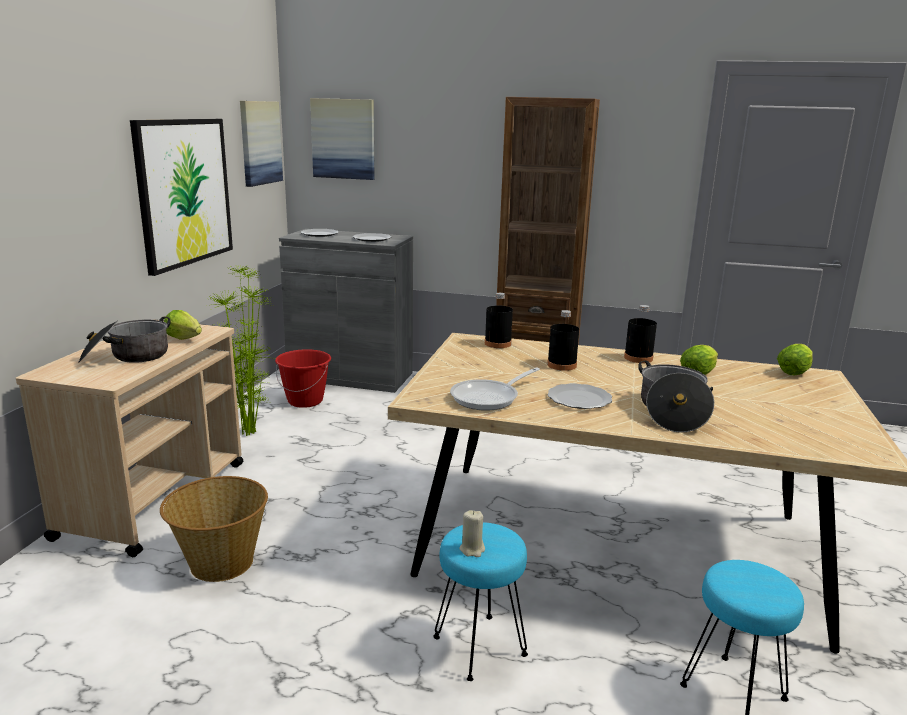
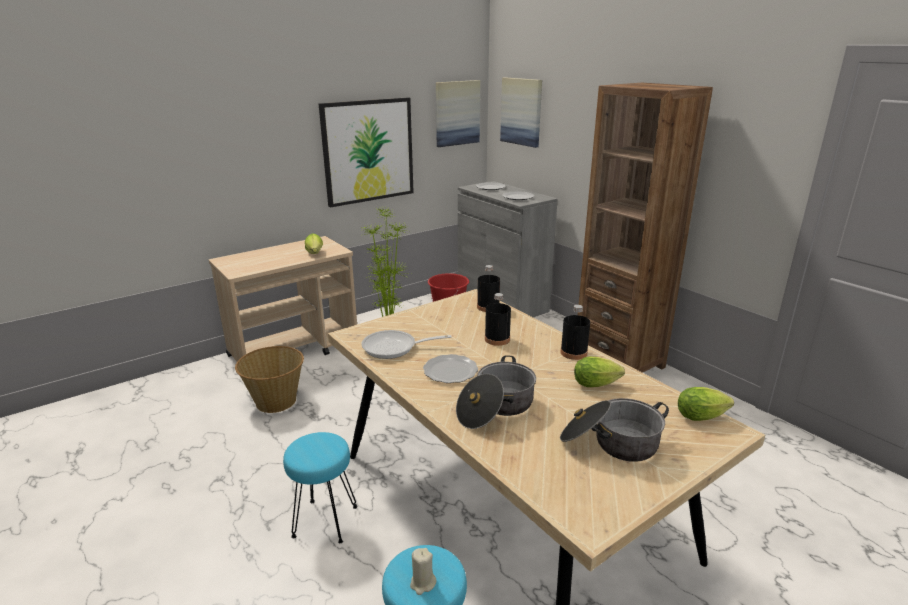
camera: 40 degrees right, 5 degrees up
cooking pot [79,316,171,363] -> cooking pot moved to [560,398,669,462]
beige candle [460,510,485,557] -> beige candle moved to [410,548,437,595]

